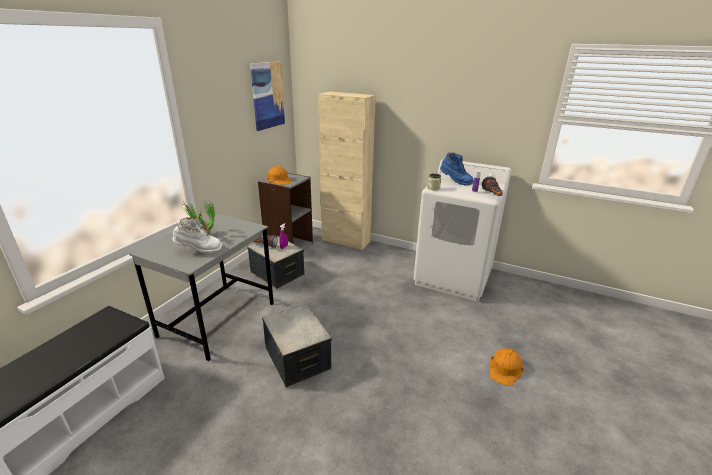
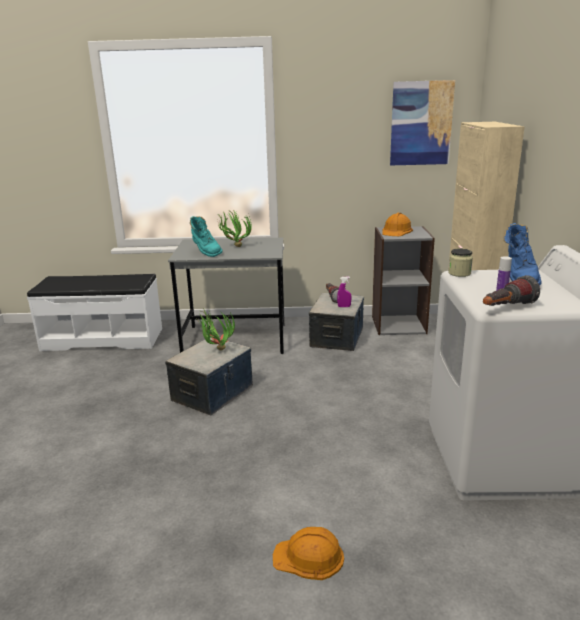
camera: 65 degrees right, 5 degrees down
white boot [172,218,222,253] -> turquoise boot [190,216,223,257]
none -> potted plant [195,308,235,351]

